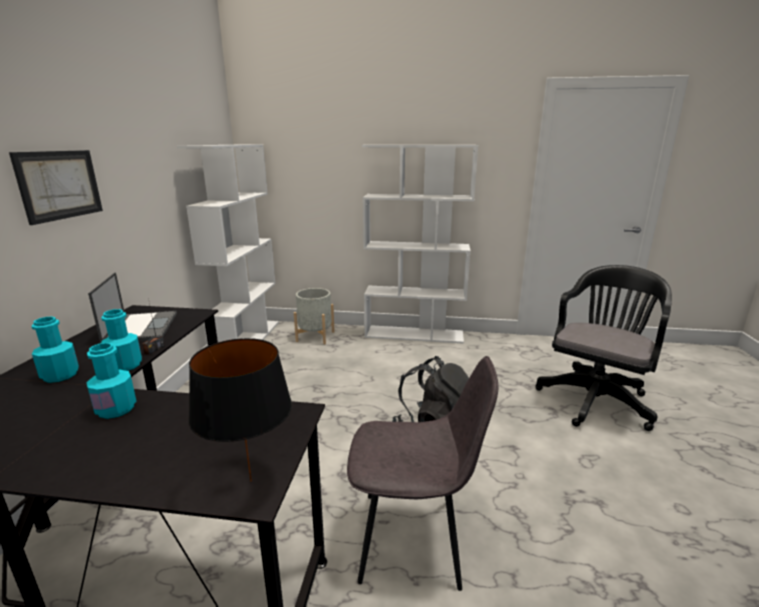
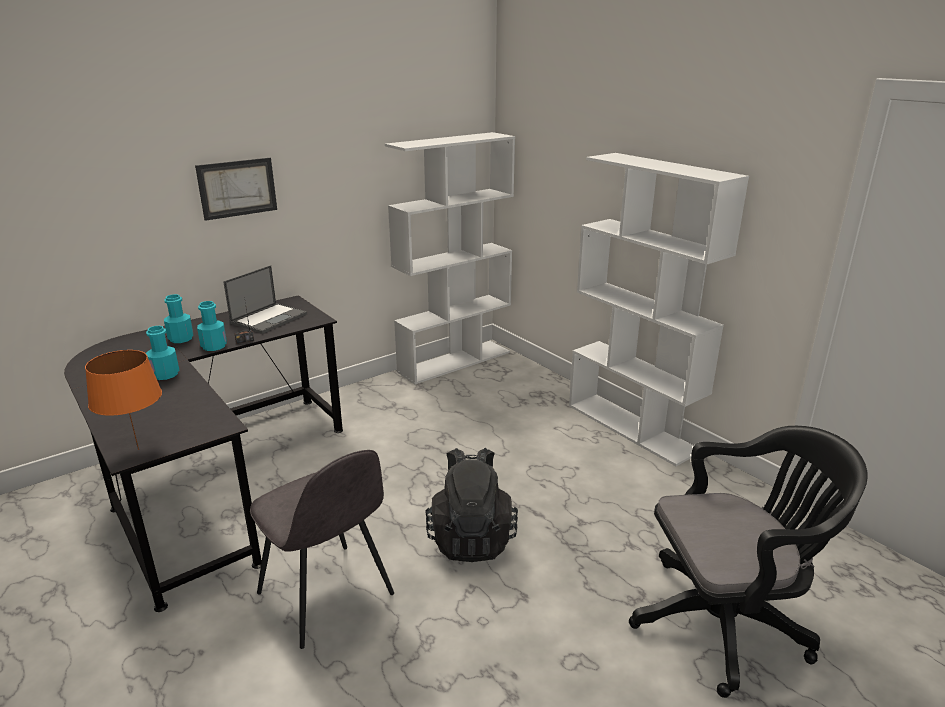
camera: 45 degrees right, 5 degrees up
black table lamp [189,338,292,482] -> orange table lamp [85,350,162,450]
grey planter [294,288,335,344] -> none

